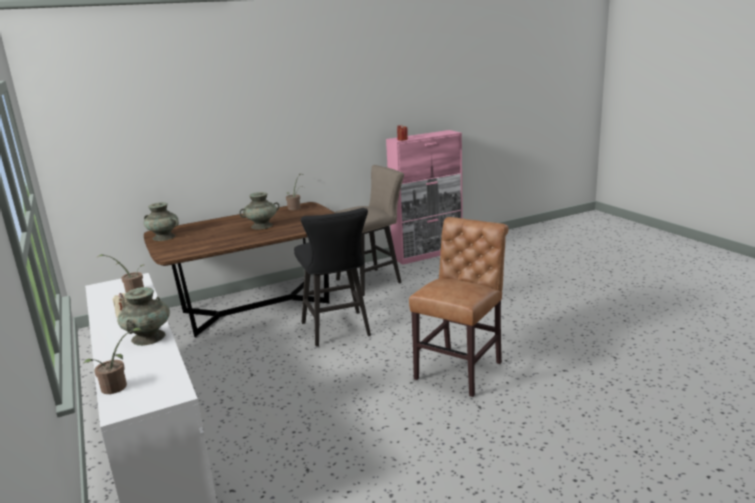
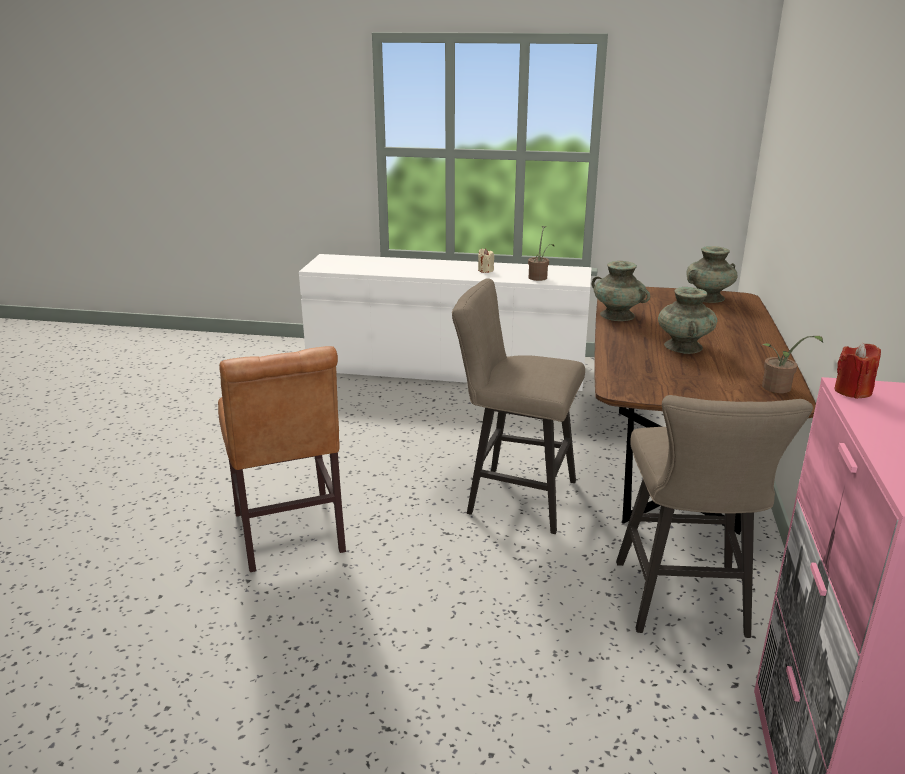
camera: 125 degrees right, 5 degrees up
potted plant [83,328,143,394] -> none
turquoise vase [117,287,170,346] -> turquoise vase moved to [591,261,650,321]
black stool [294,208,371,347] -> beige stool [452,278,585,534]

